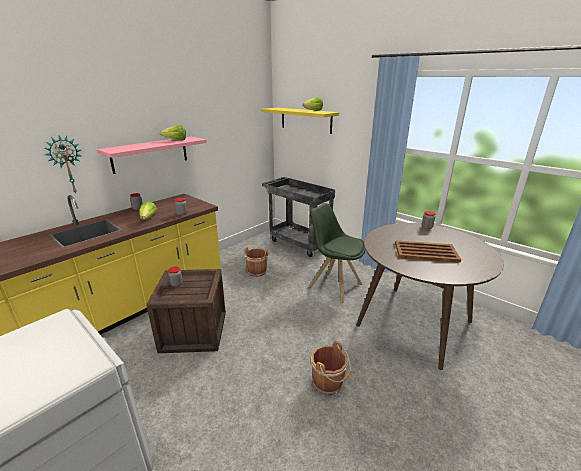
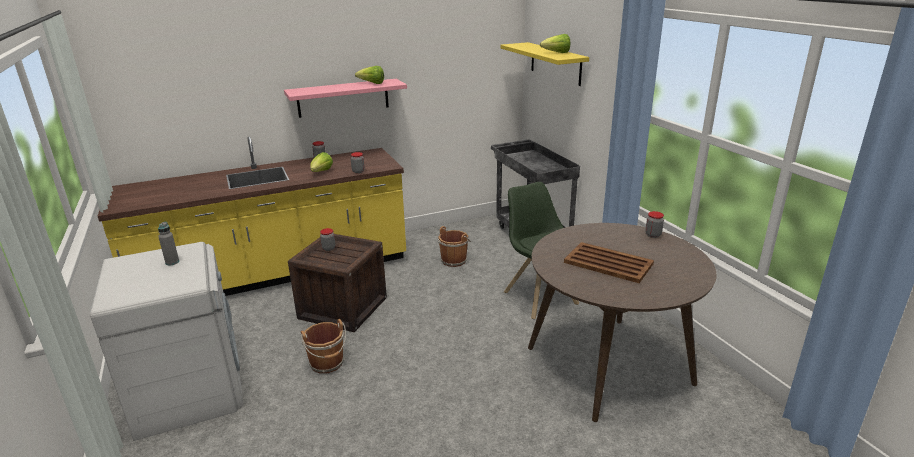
camera: 25 degrees right, 0 degrees up
wall clock [44,135,81,193] -> none
brown bucket [311,341,351,395] -> brown bucket moved to [301,319,346,373]
none -> grey bottle [158,222,179,265]

